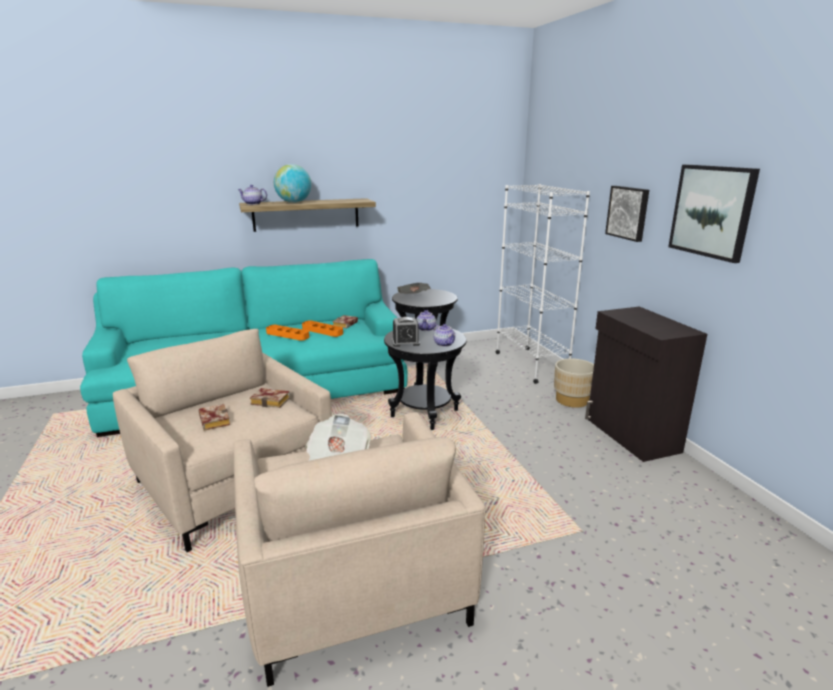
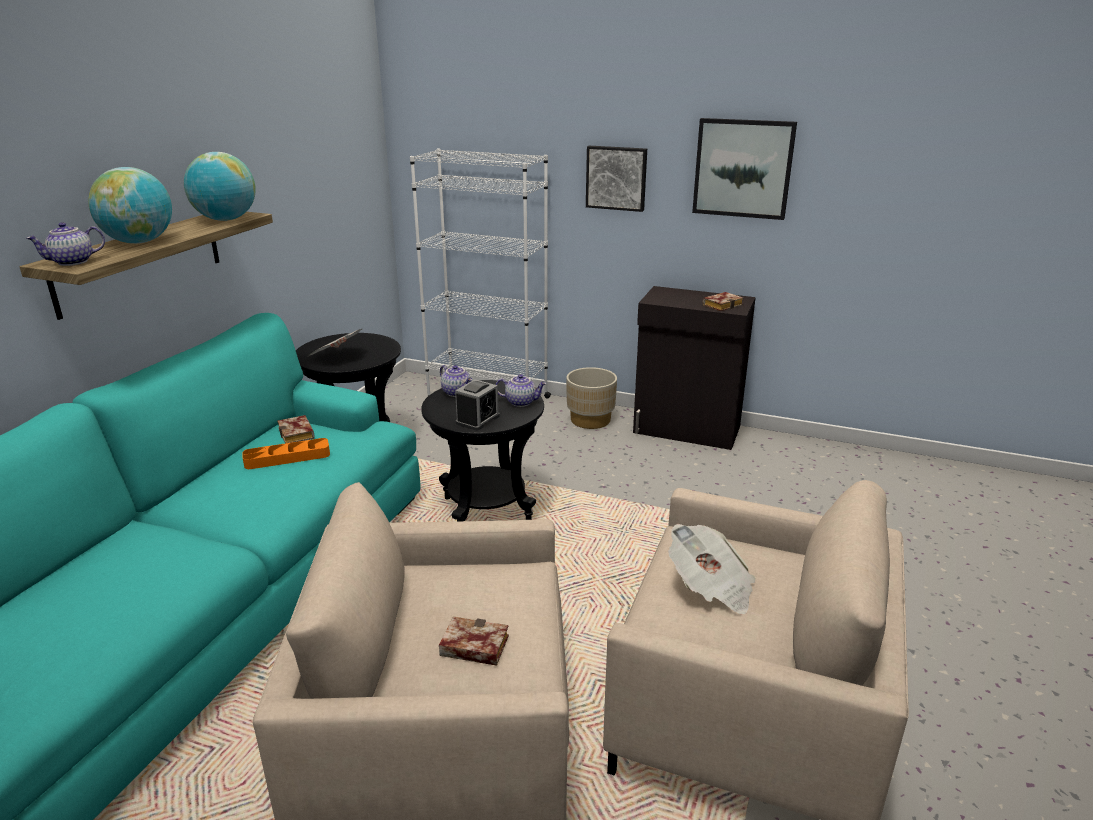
camera: 50 degrees left, 5 degrees up
book [250,388,290,408] -> book moved to [703,292,743,311]
orange tray [266,325,309,341] -> none
none -> globe [184,152,256,221]

